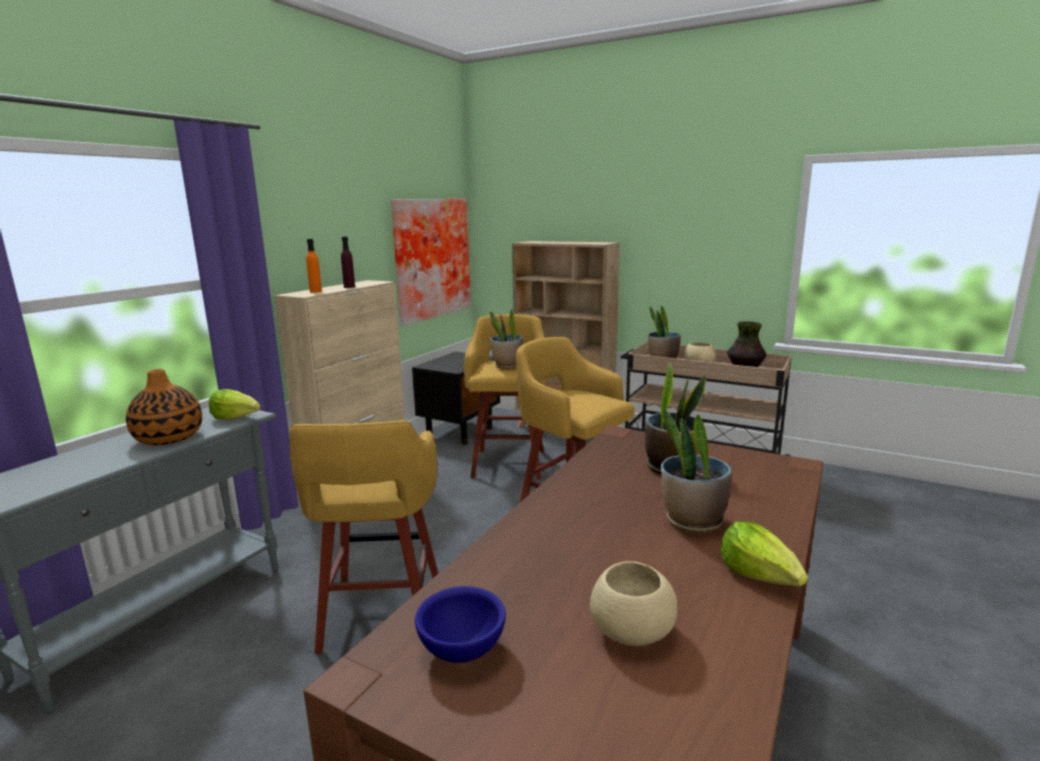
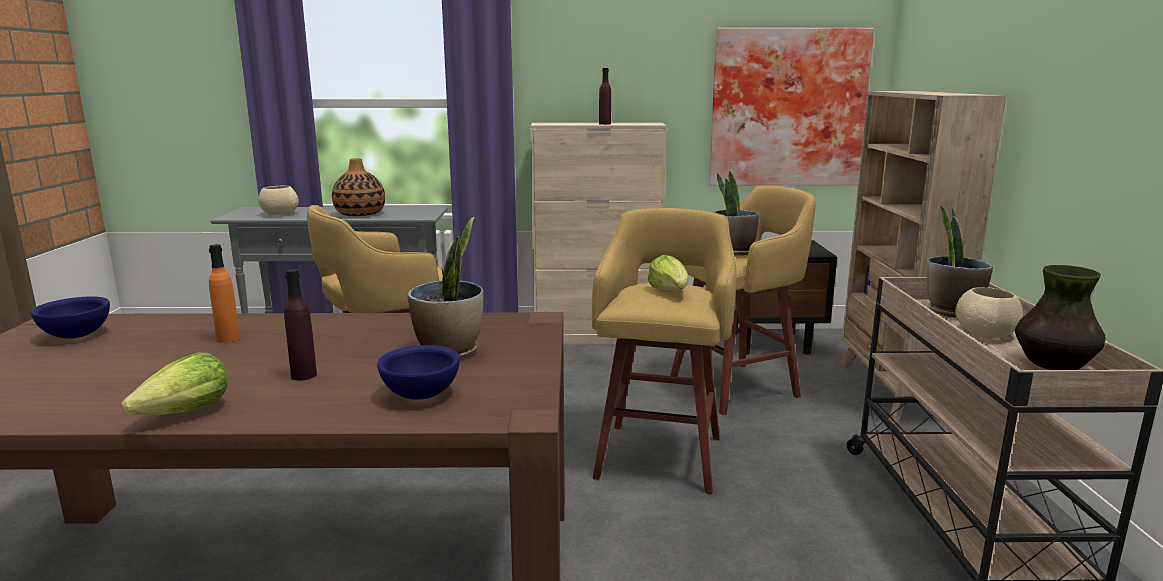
camera: 60 degrees right, 0 degrees up
lettuce [209,389,260,419] -> lettuce moved to [648,255,689,291]
orange bottle [306,239,322,293] -> orange bottle moved to [209,244,240,343]
beige bowl [590,561,678,646] -> beige bowl moved to [258,186,299,215]
potted plant [661,408,732,533] -> purple bottle [284,269,317,380]
none -> blue bowl [377,345,460,400]

